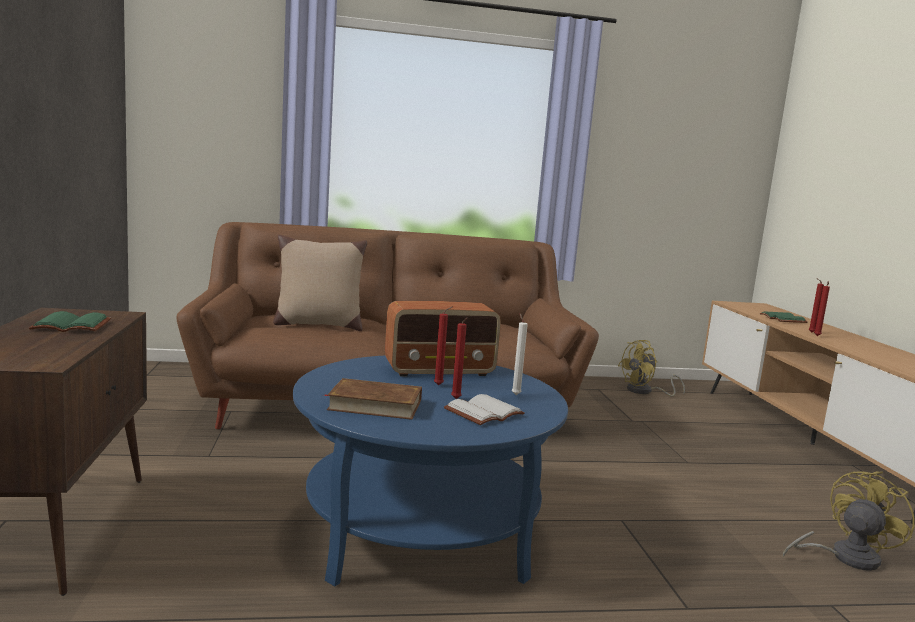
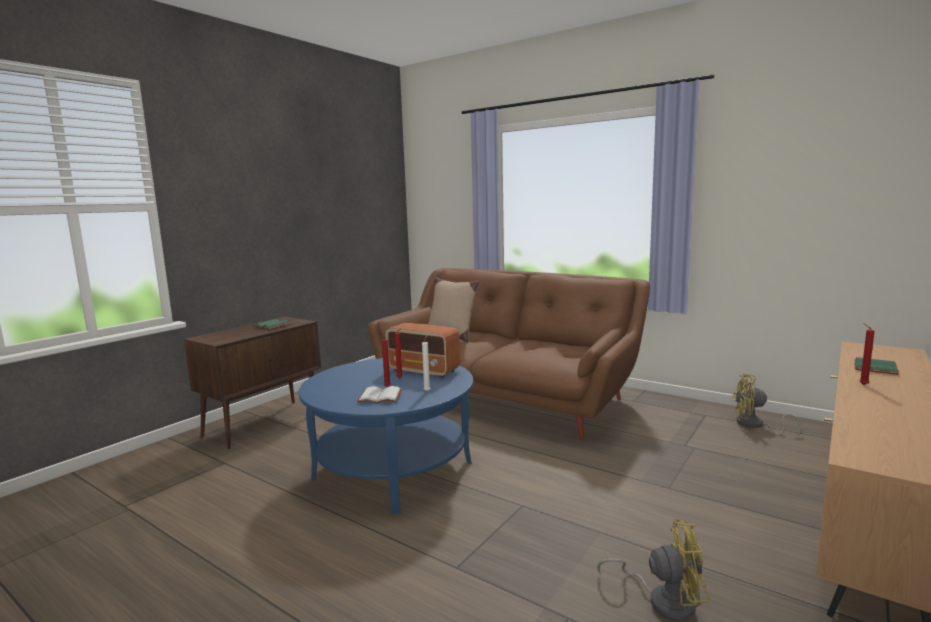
camera: 45 degrees right, 0 degrees up
brown book [323,378,422,420] -> none
red candle [814,281,830,336] -> none

